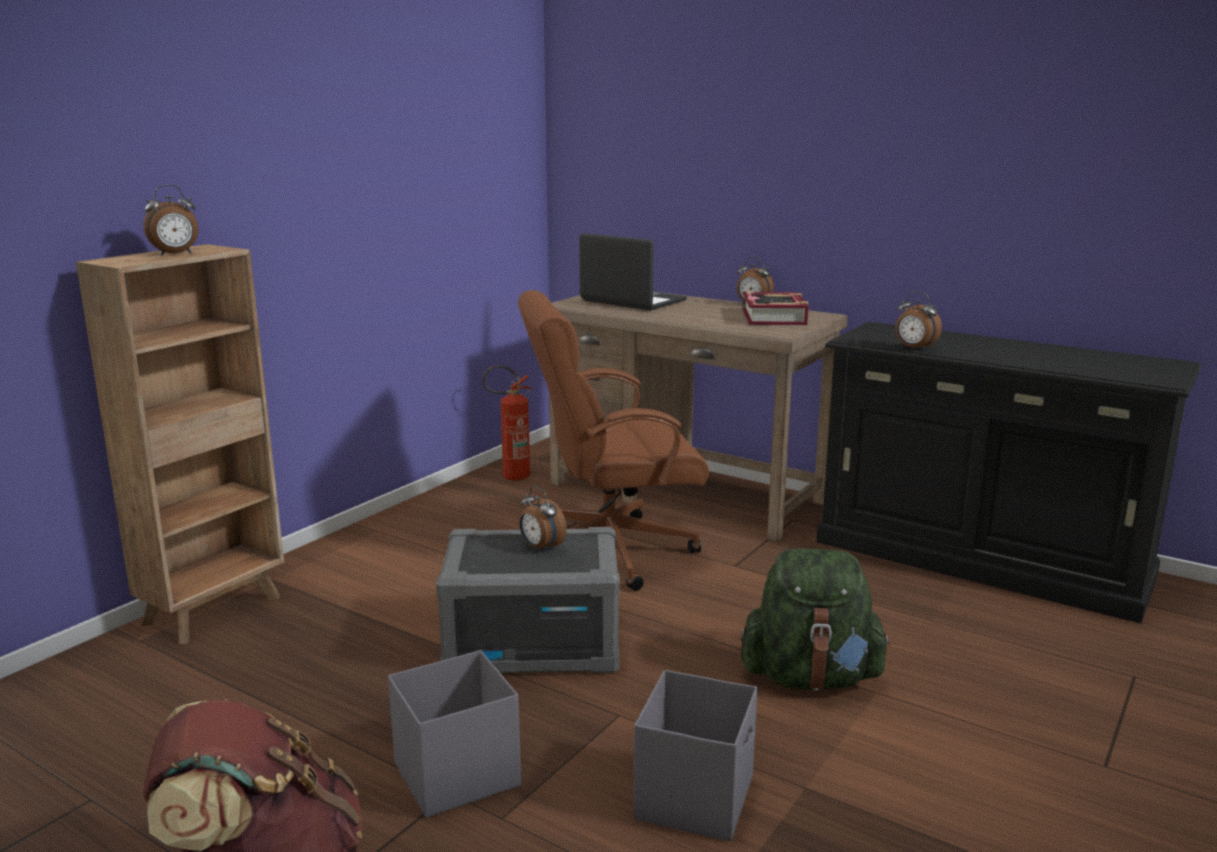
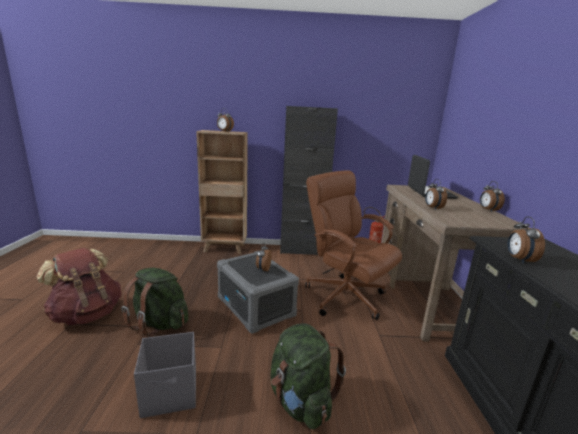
camera: 55 degrees right, 0 degrees up
grey storage box [388,650,521,818] -> green backpack [121,268,188,337]
book [742,292,809,325] -> none
none -> black cabinet [280,106,338,255]
none -> alarm clock [425,179,447,210]

